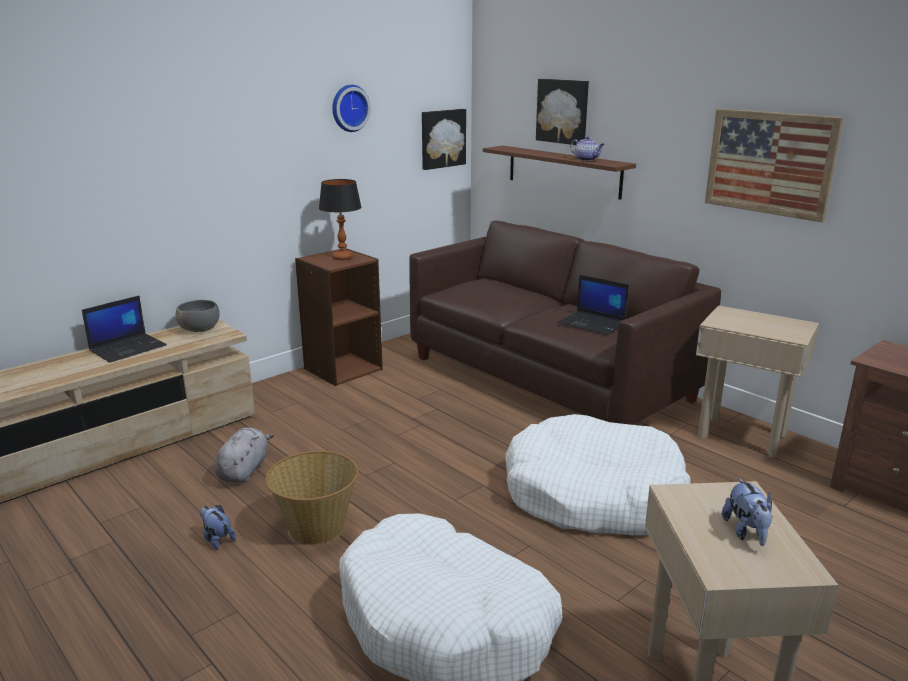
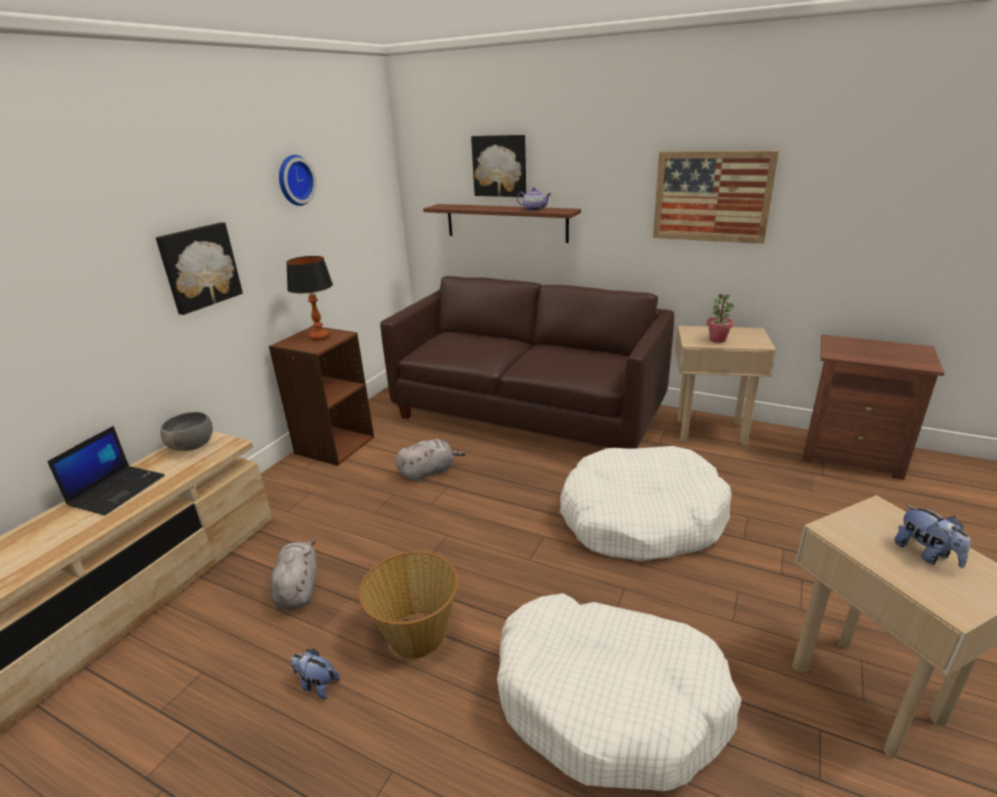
camera: 20 degrees left, 5 degrees up
picture [422,109,466,170] -> picture moved to [156,222,243,315]
laptop [558,275,629,335] -> none
none -> grey plush toy [396,439,466,482]
none -> potted plant [707,294,734,343]

